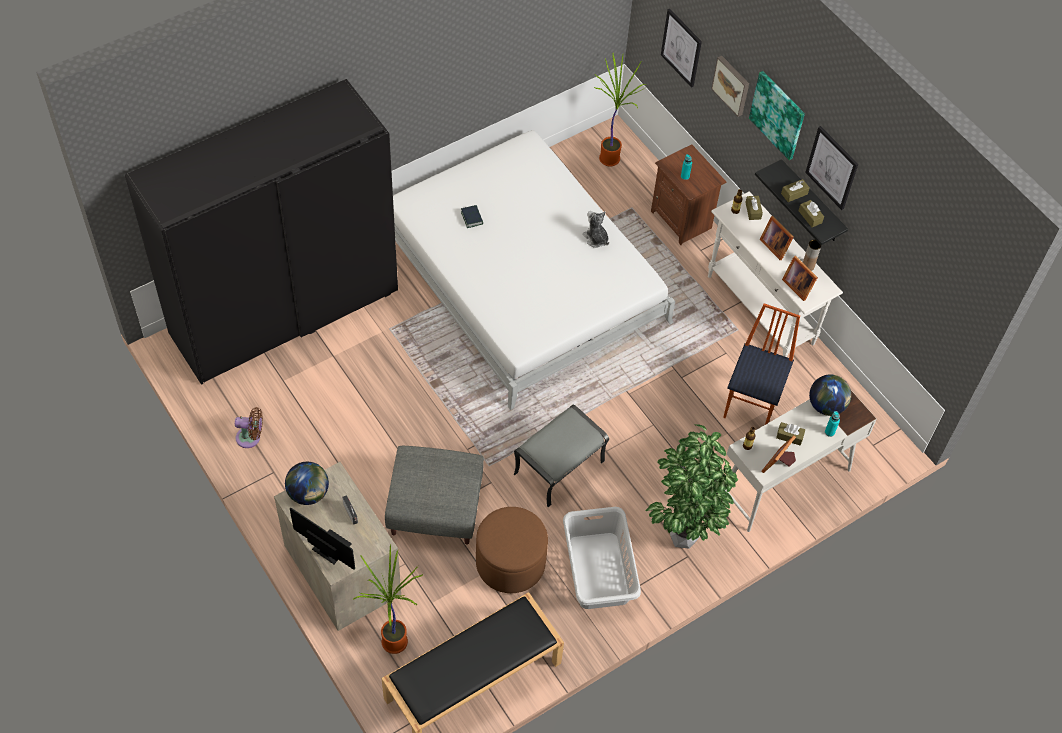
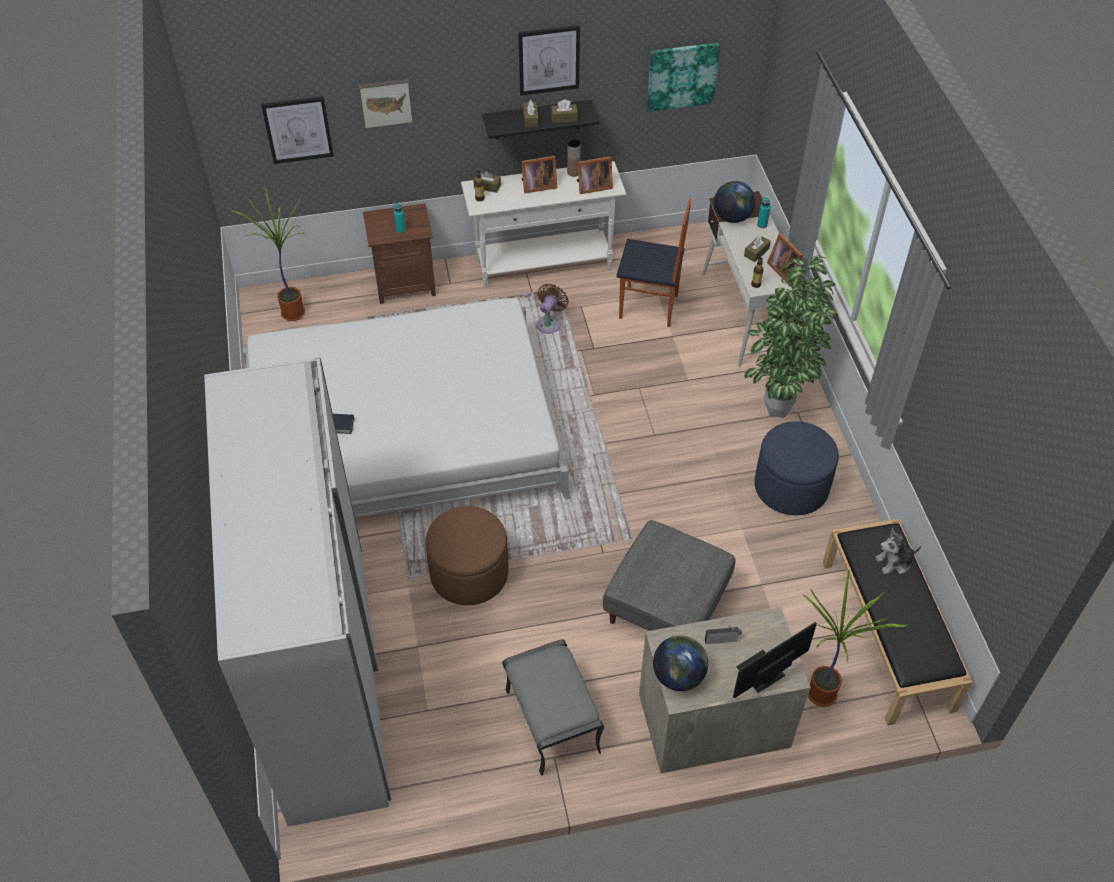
camera: 65 degrees left, 5 degrees down
black wardrobe [125,79,398,385] -> white wardrobe [204,357,391,827]
brown fan [235,407,263,448] -> brown fan moved to [536,284,569,334]
brown ottoman [476,507,548,593] -> brown ottoman moved to [425,506,508,605]
grey ottoman [514,405,609,507] -> grey ottoman moved to [502,639,604,776]
grey laundry basket [563,507,641,609] -> blue ottoman [754,421,839,515]
plush toy [582,211,609,248] -> plush toy moved to [875,528,921,574]
chair [723,303,800,425] -> chair turned 150 degrees clockwise [616,198,691,327]
picture [749,71,805,160] -> picture moved to [647,42,720,112]

